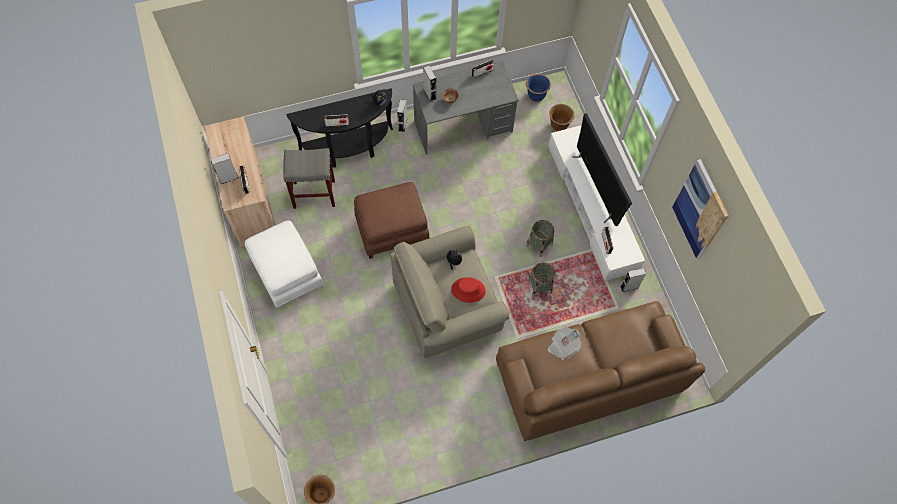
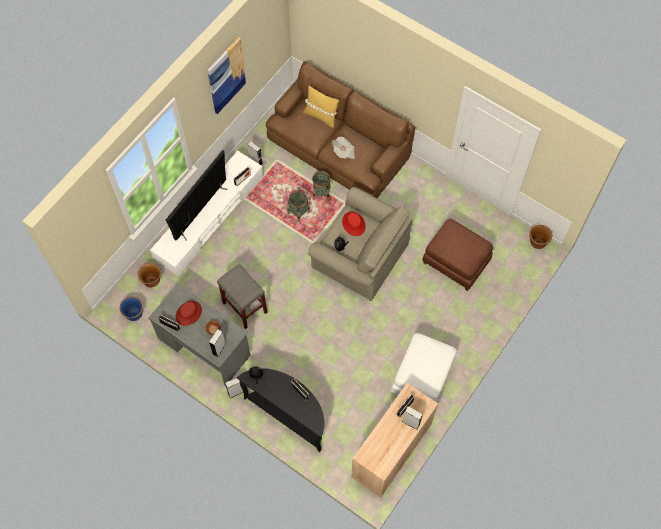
camera: 125 degrees left, 0 degrees up
grey stool [283,148,335,209] -> grey stool moved to [217,264,267,329]
brown ottoman [354,182,430,259] -> brown ottoman moved to [422,219,493,291]
basket [526,220,554,257] -> basket moved to [312,171,331,201]
none -> red hat [176,301,202,326]
none -> yellow pillow [303,85,339,128]

